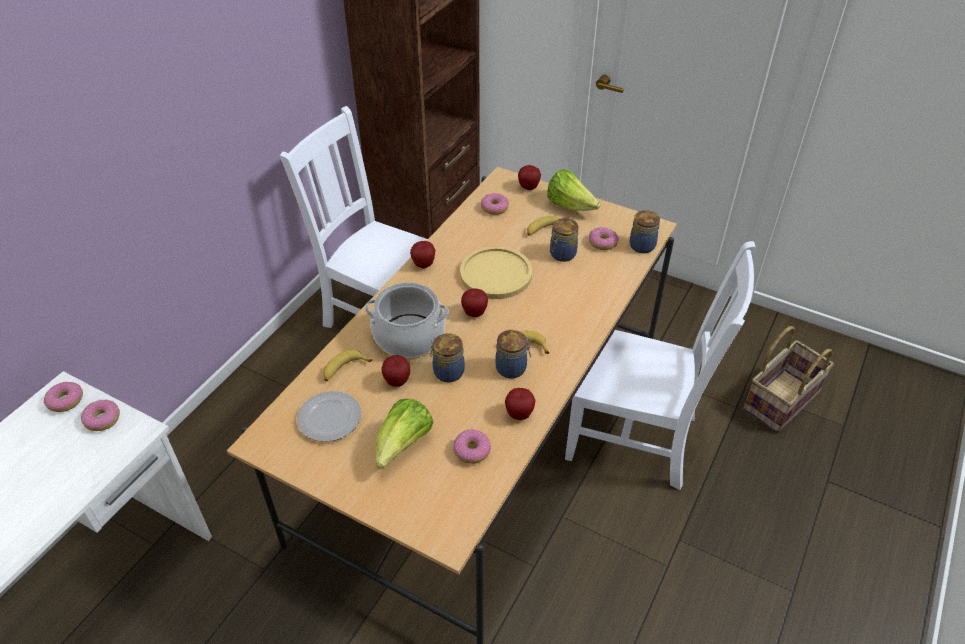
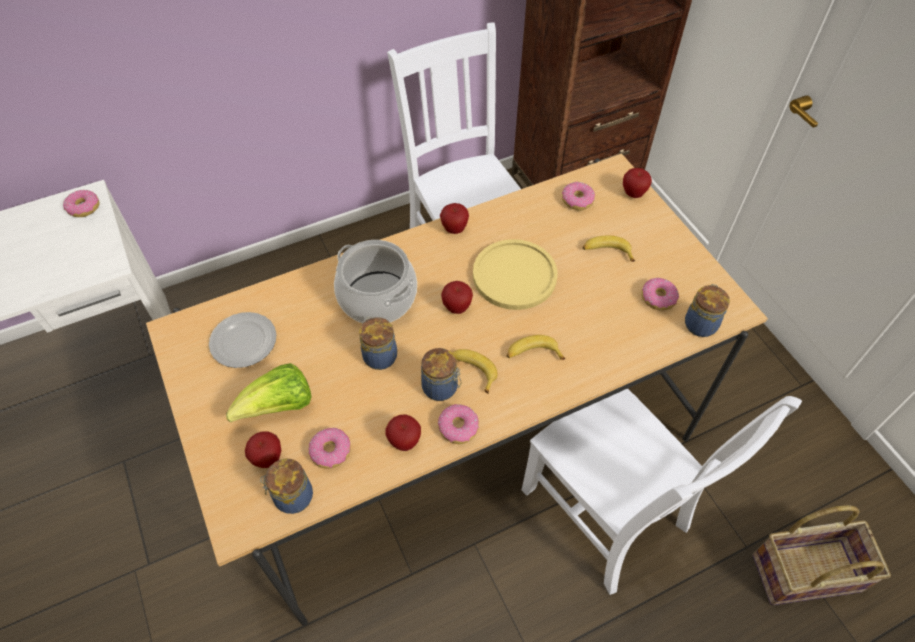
camera: 35 degrees right, 10 degrees up
donut [81,399,120,431] -> donut moved to [438,404,479,444]
banana [323,350,372,381] -> banana moved to [507,335,566,360]
apple [381,355,410,387] -> apple moved to [245,431,281,468]
lettuce [547,169,601,211] -> none
jar [550,218,578,262] -> jar moved to [260,458,313,514]

